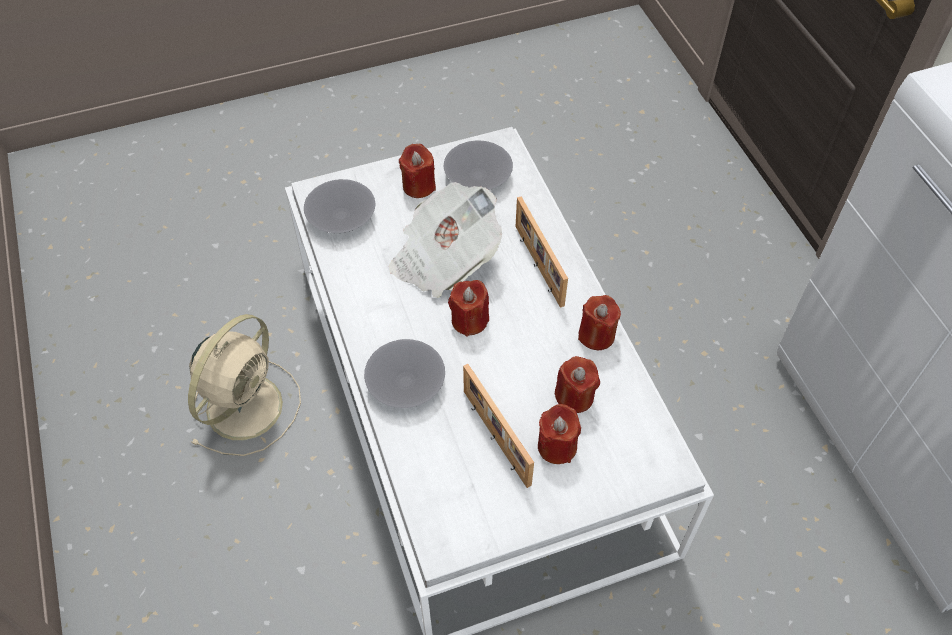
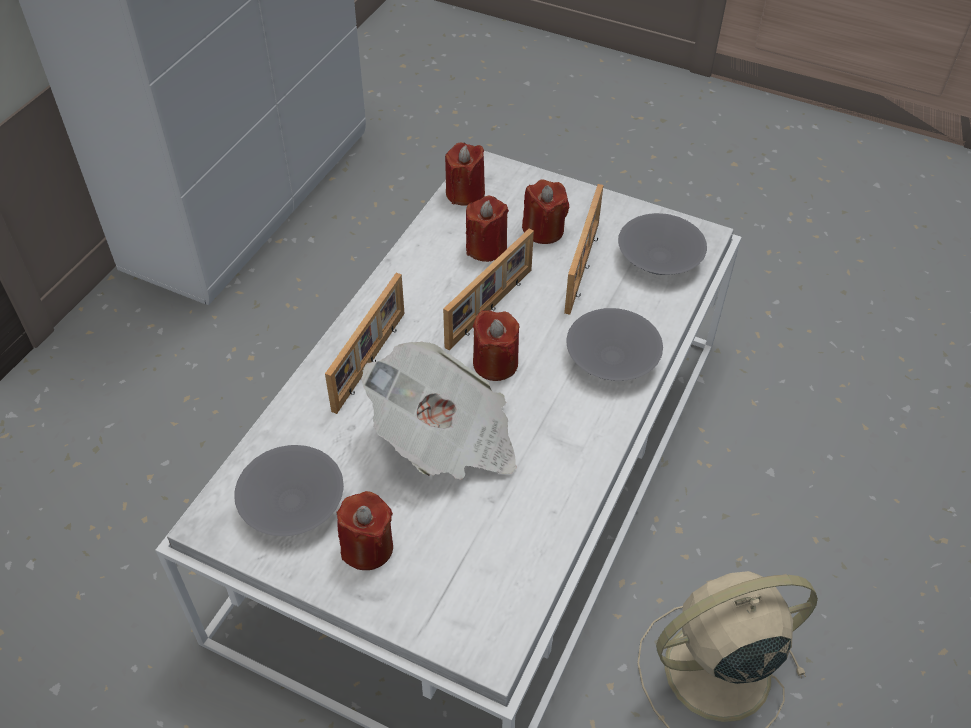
camera: 135 degrees left, 5 degrees down
grey bowl [304,179,375,233] -> grey bowl moved to [618,213,707,275]
red candle [578,295,621,350] -> red candle moved to [445,142,485,205]
none -> picture frame [443,229,534,350]

